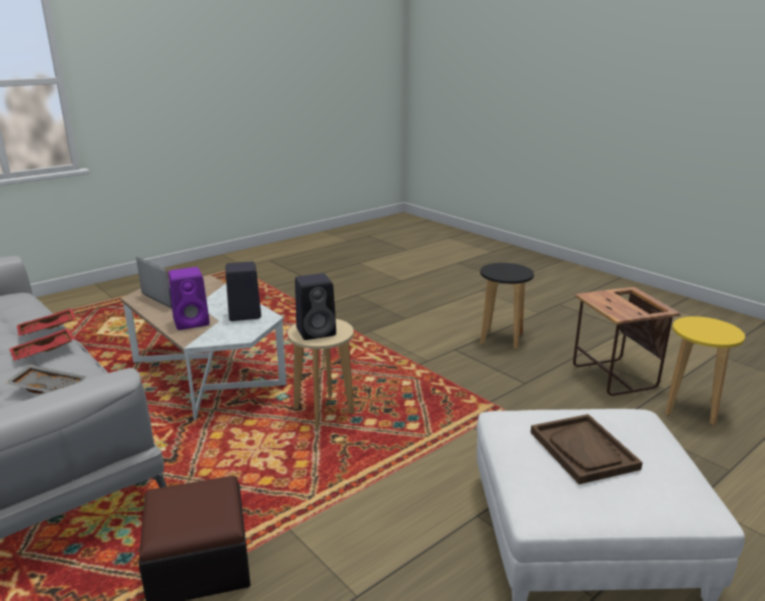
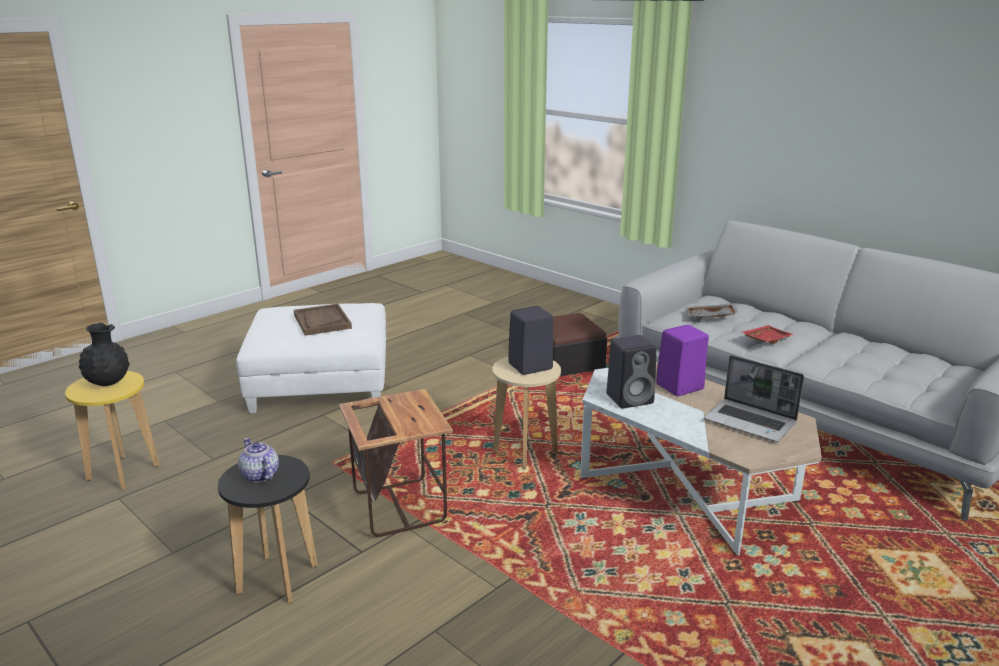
camera: 175 degrees right, 0 degrees up
red tray [17,308,76,336] -> none
side table [573,287,681,396] -> side table moved to [339,389,453,537]
none -> black vase [79,323,130,386]
none -> teapot [238,438,279,483]

